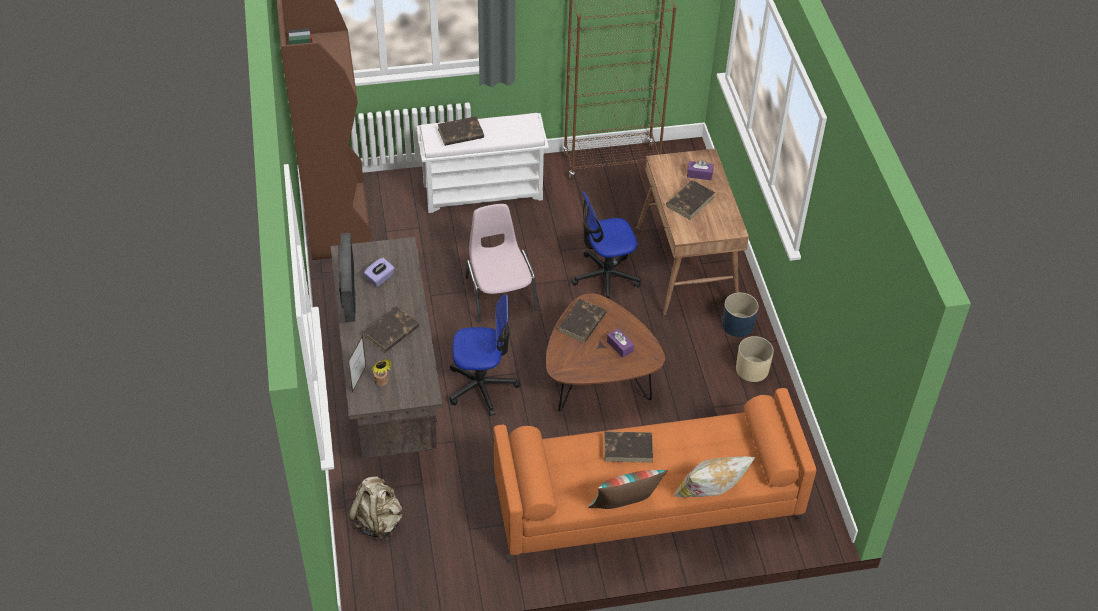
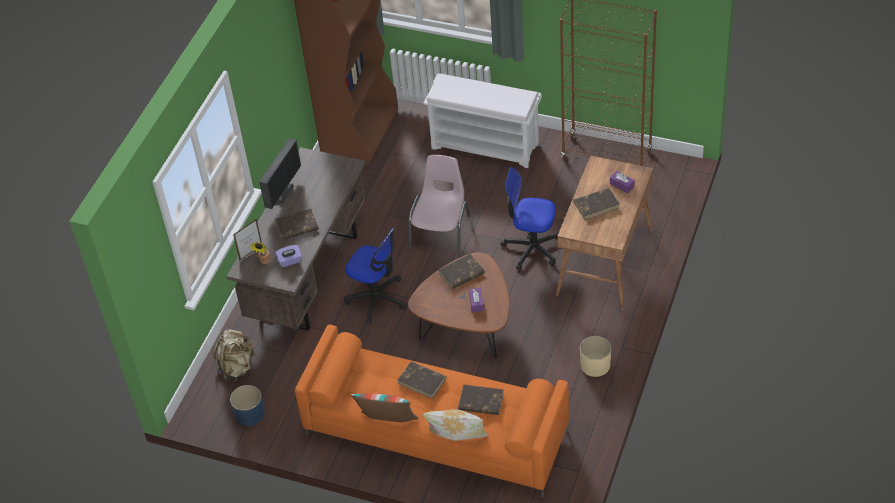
camera: 35 degrees right, 0 degrees up
purple tissue box [364,258,395,287] -> purple tissue box moved to [275,245,302,267]
brown book [438,116,484,146] -> brown book moved to [458,385,504,415]
blue planter [722,292,759,337] -> blue planter moved to [230,385,265,426]

